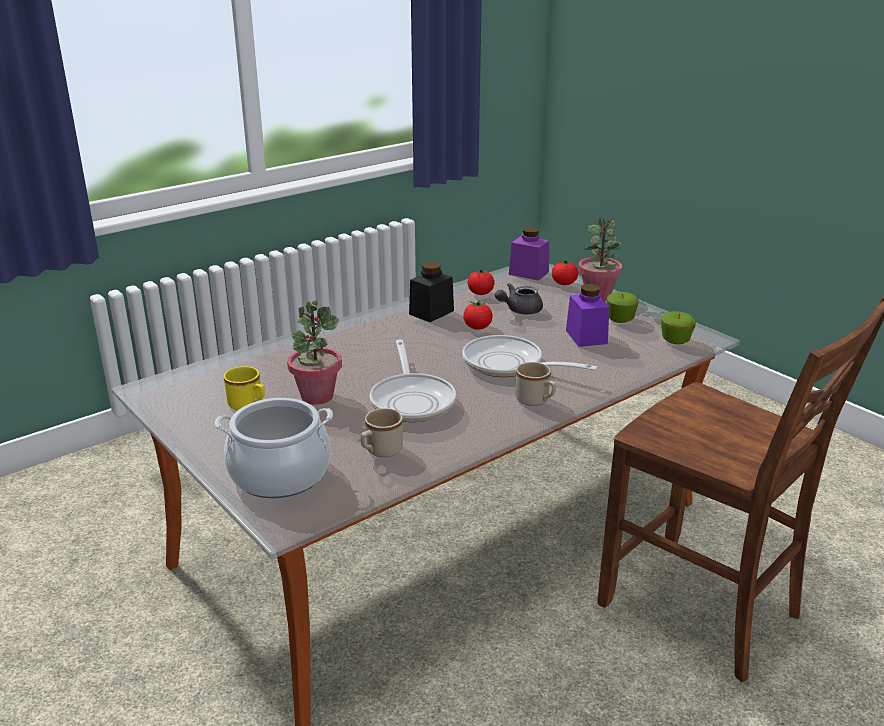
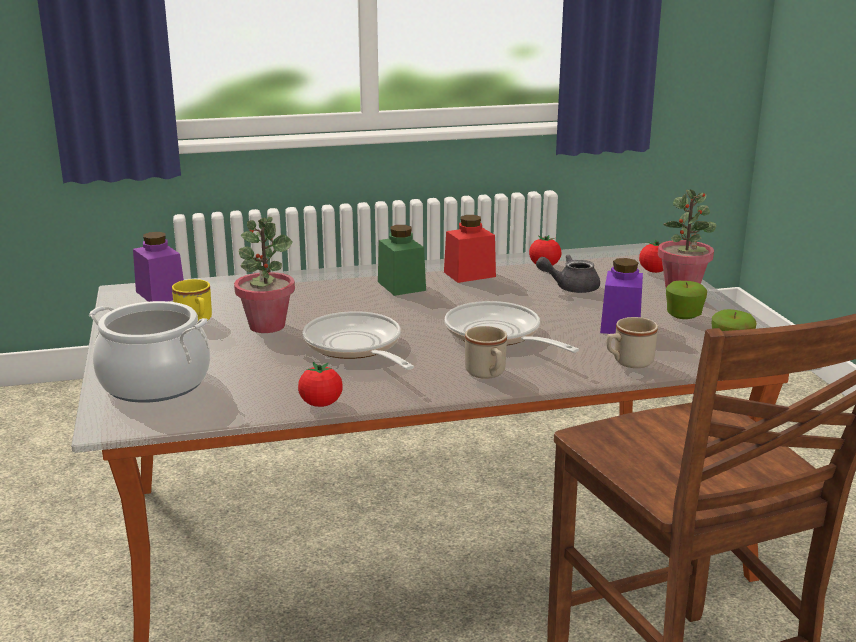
camera: 25 degrees right, 5 degrees down
beige mug [360,408,403,457] -> beige mug moved to [607,317,658,368]
frying pan [370,340,456,422] -> frying pan turned 135 degrees clockwise [303,311,414,370]
black jar [409,262,454,322] -> red jar [444,215,496,283]
tomato [463,300,493,330] -> tomato moved to [298,362,343,407]
purple jar [509,227,549,281] -> purple jar moved to [133,232,184,302]
none -> green jar [378,225,426,296]

